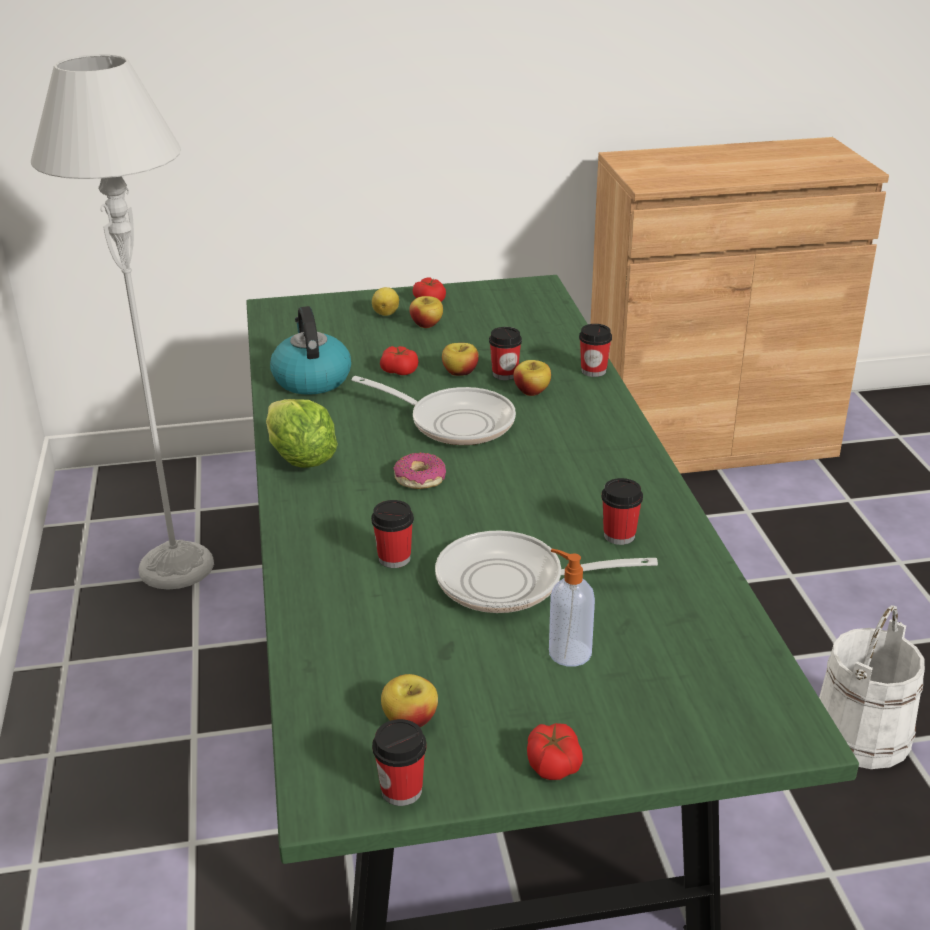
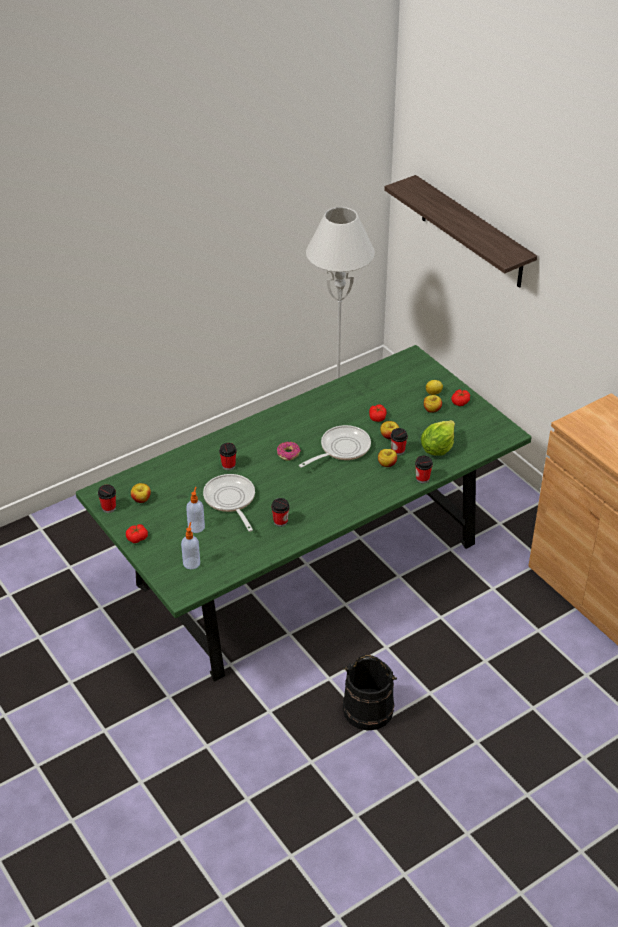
camera: 65 degrees right, 10 degrees up
lettuce [266,399,338,468] -> lettuce moved to [421,420,455,456]
kettle [270,306,351,395] -> none
frying pan [351,376,516,445] -> frying pan turned 135 degrees counterclockwise [299,425,371,468]
white bucket [819,605,925,769] -> black bucket [343,655,397,731]
none -> soap dispenser [181,522,200,569]
none -> shelf [384,175,537,288]

